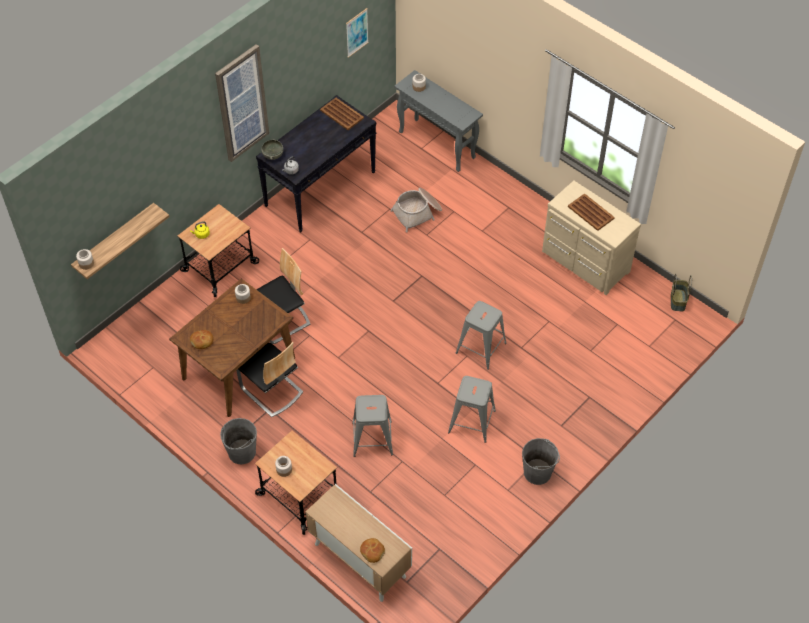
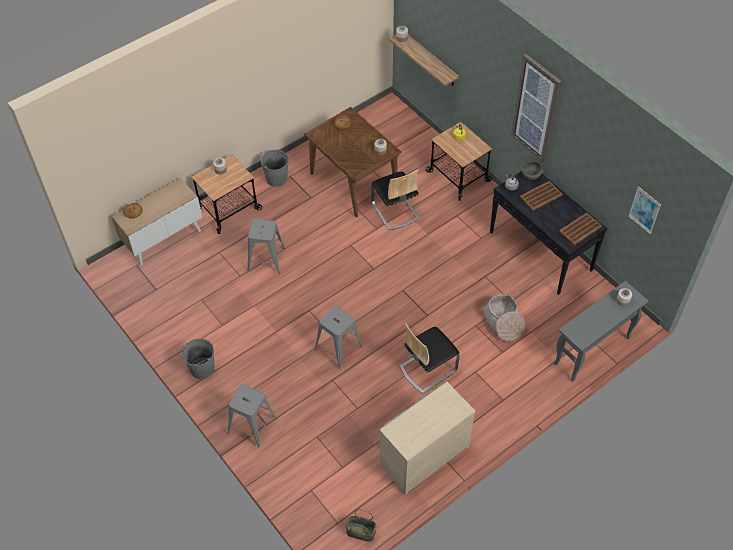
camera: 100 degrees right, 0 degrees up
chair [236,342,303,417] -> chair moved to [400,323,460,393]
grey stool [448,376,496,443] -> grey stool moved to [228,385,277,448]
brown tray [568,193,615,231] -> brown tray moved to [520,181,563,211]

